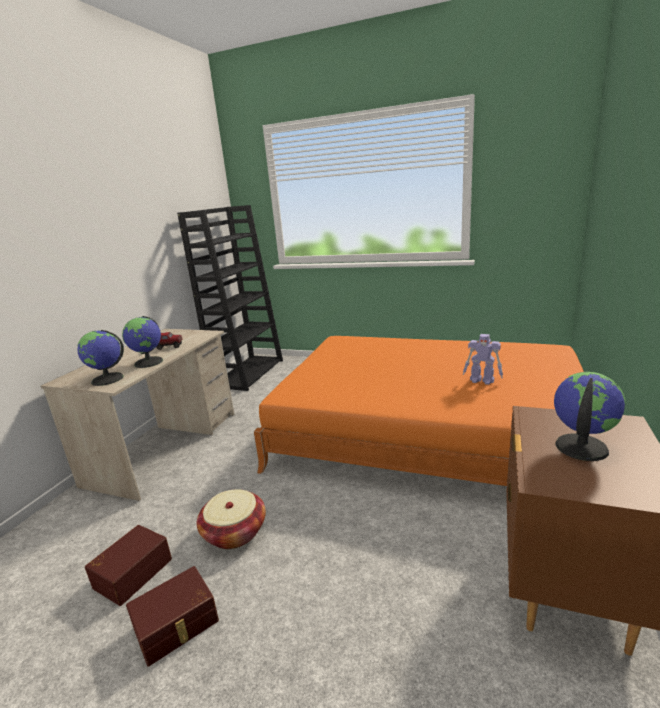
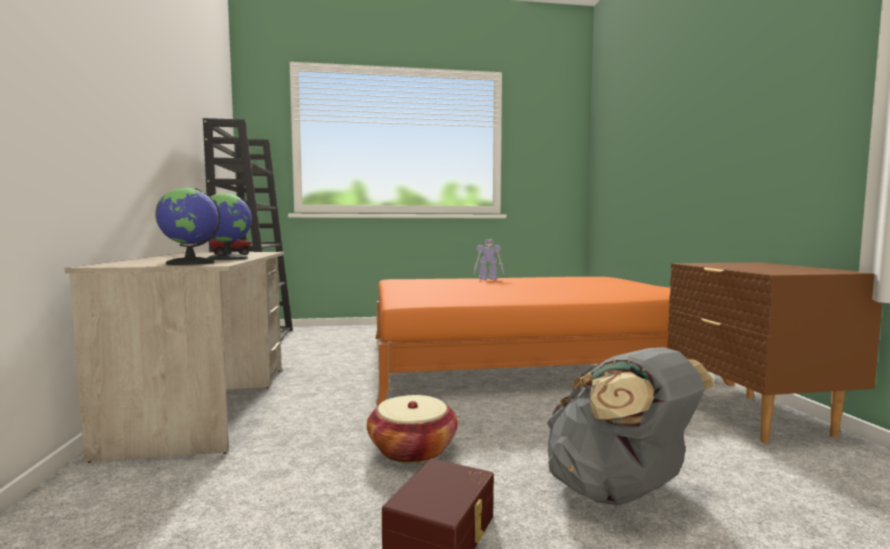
camera: 30 degrees left, 15 degrees down
brown storage box [85,525,172,606] -> none
toy robot [463,334,503,385] -> toy robot moved to [474,239,504,280]
globe [554,372,626,461] -> none
none -> grey backpack [547,347,715,505]

